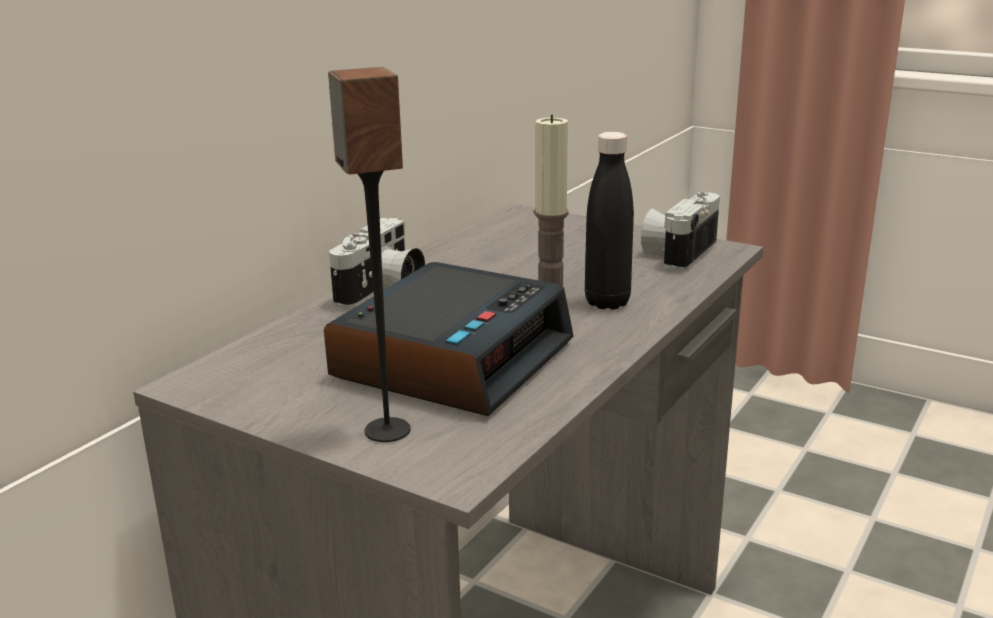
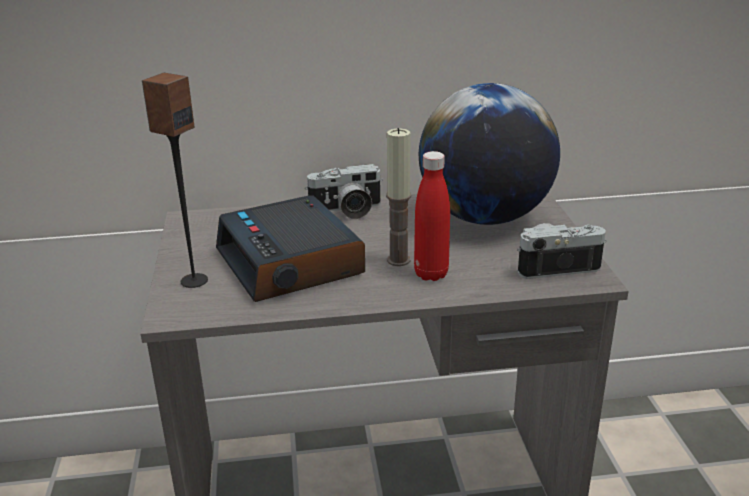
camera: 50 degrees right, 5 degrees up
alarm clock [324,262,574,416] -> alarm clock turned 75 degrees clockwise [216,195,365,302]
black bottle [585,132,634,309] -> red bottle [414,151,450,281]
none -> globe [419,83,560,225]

